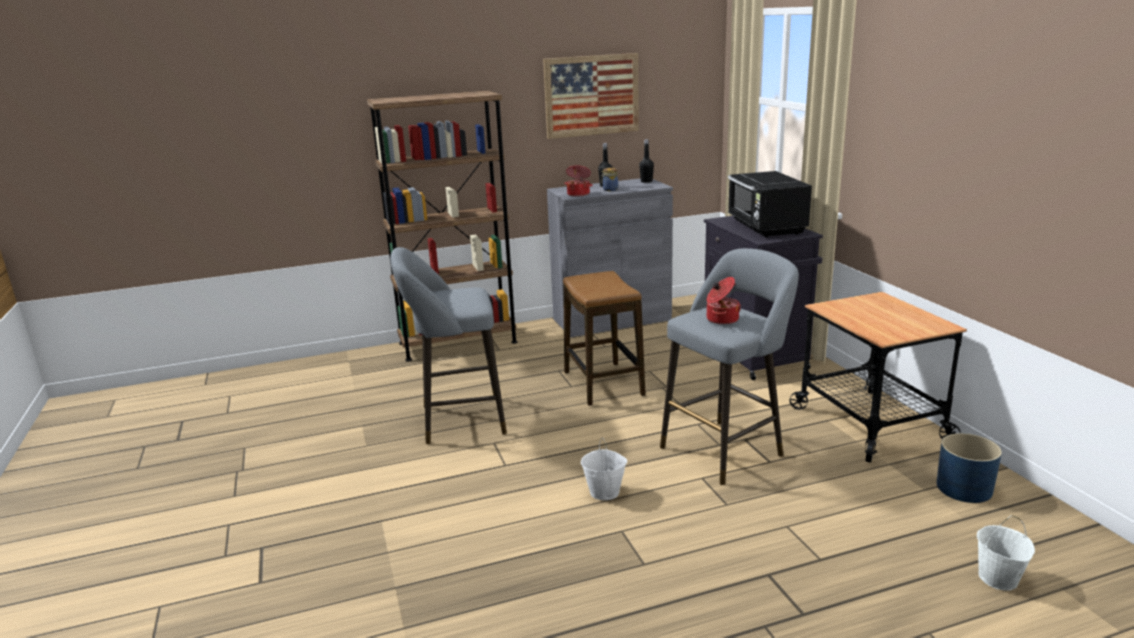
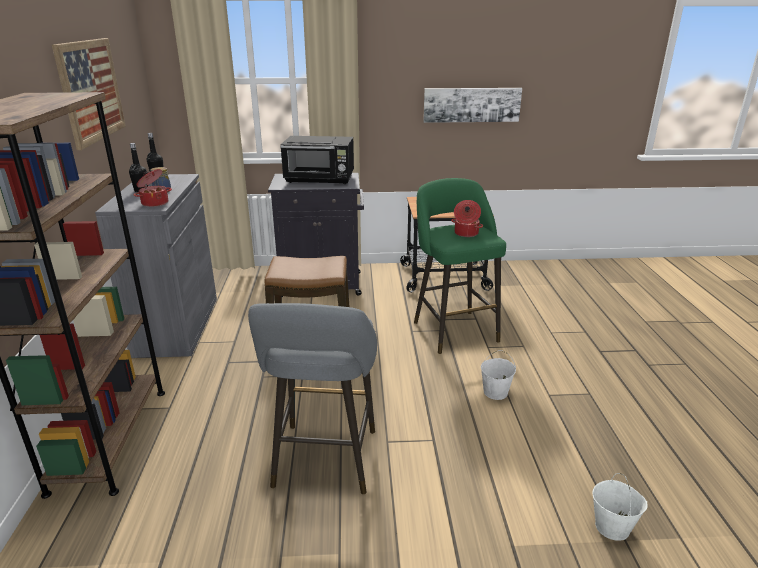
camera: 75 degrees left, 5 degrees up
grey stool [660,248,799,485] -> green stool [414,178,506,354]
blue planter [936,433,1002,503] -> none
white bucket [977,515,1035,591] -> white bucket moved to [592,473,647,541]
none -> picture [423,88,522,123]

